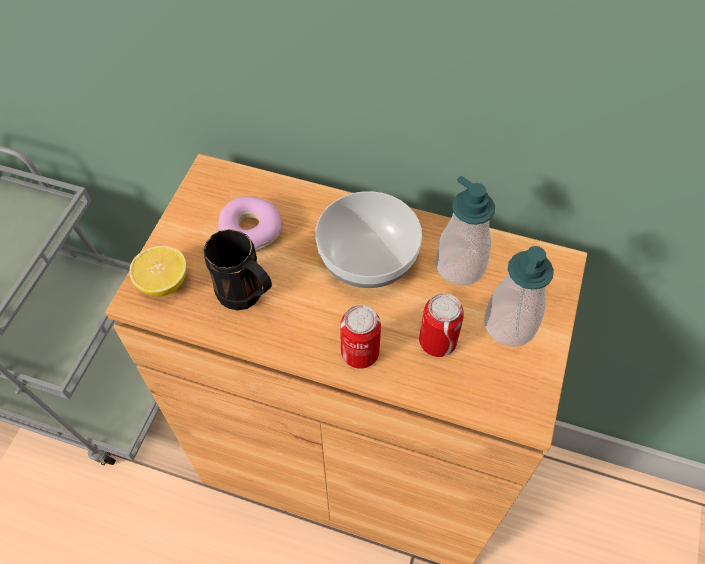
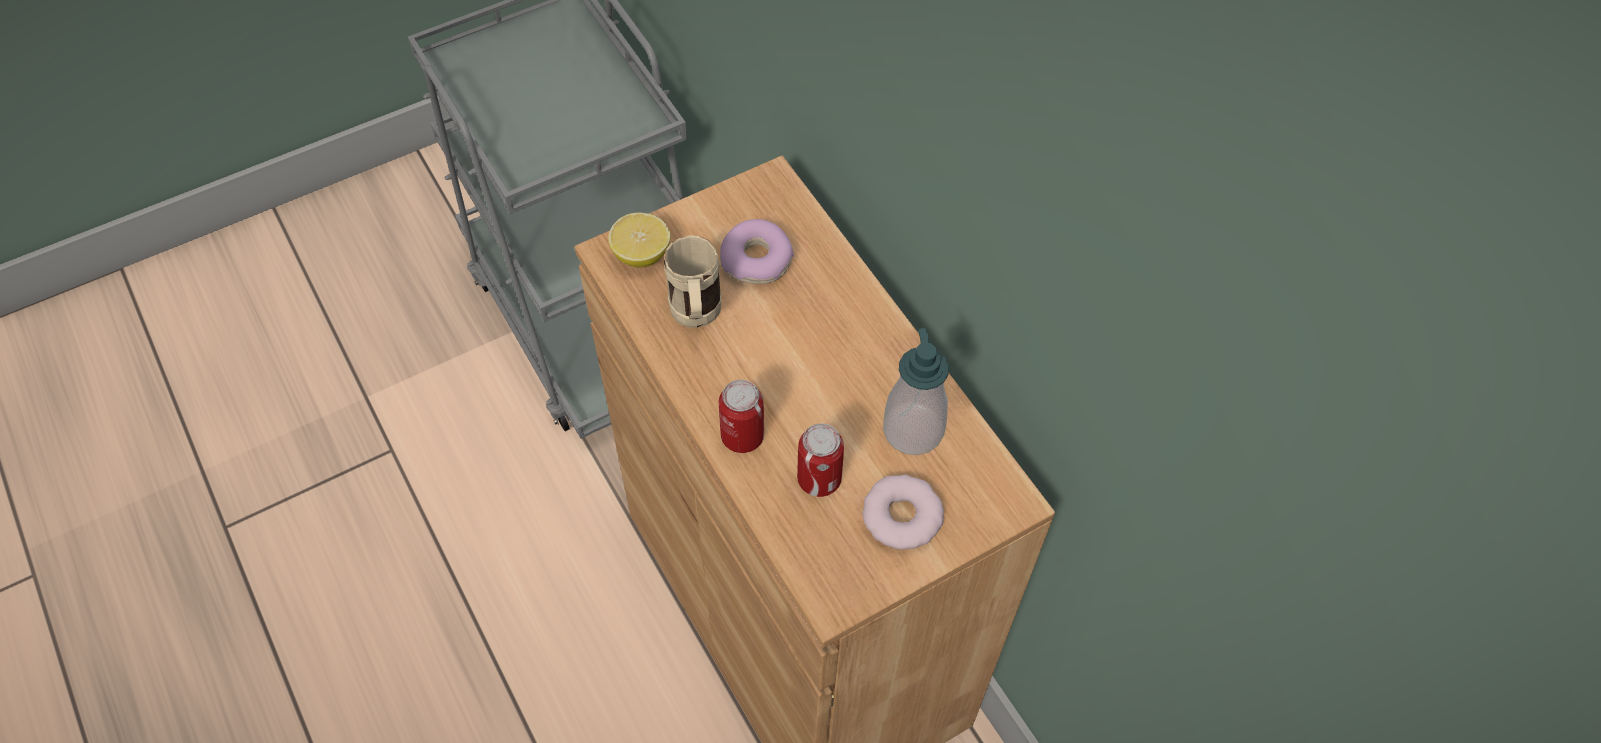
camera: 40 degrees right, 0 degrees up
black mug [204,229,272,310] -> beige mug [664,235,722,328]
bowl [315,191,422,288] -> none
soap dispenser [484,246,554,347] -> donut [863,474,944,550]

